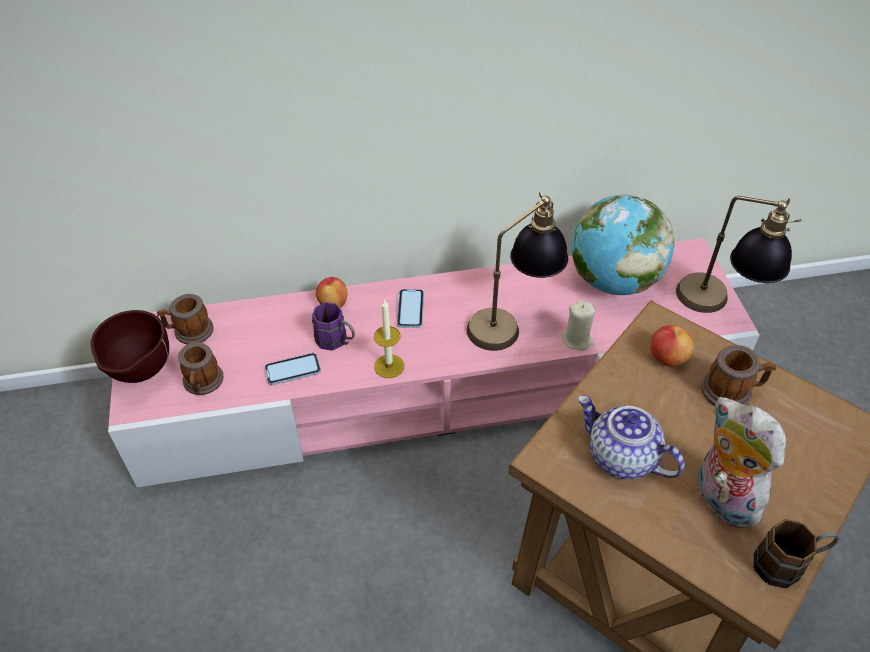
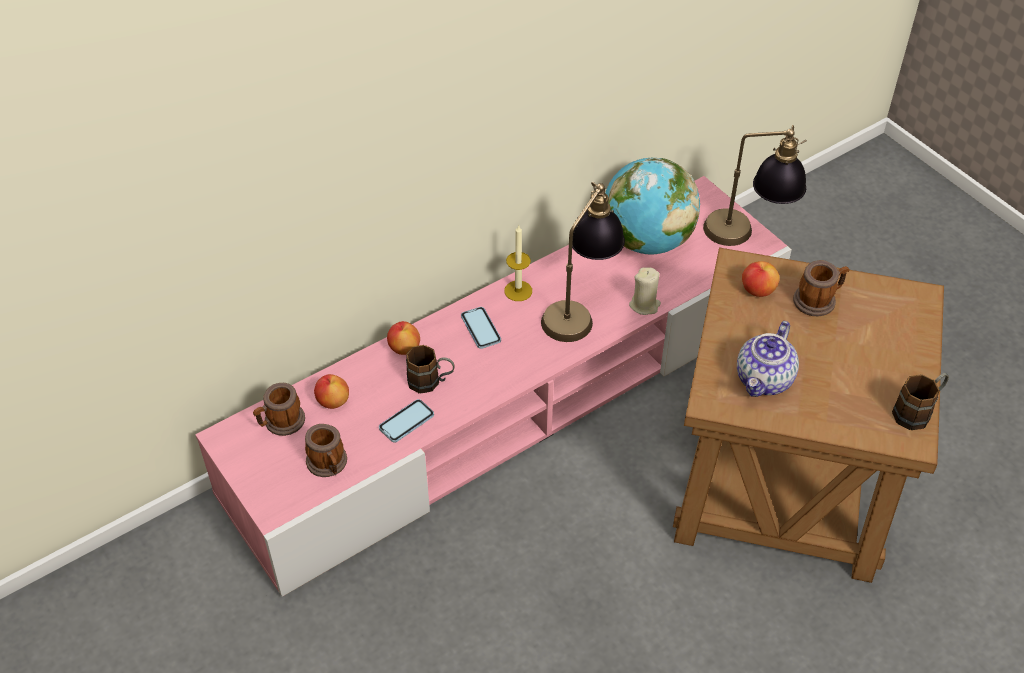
camera: 25 degrees left, 0 degrees up
brown bowl [91,310,169,383] -> none
purple mug [312,302,355,351] -> brown mug [406,345,454,394]
candle [374,299,404,378] -> candle moved to [504,225,532,301]
teapot [578,395,684,479] -> teapot turned 75 degrees counterclockwise [737,321,799,397]
plush toy [698,397,786,528] -> none
none -> apple [314,374,349,409]

